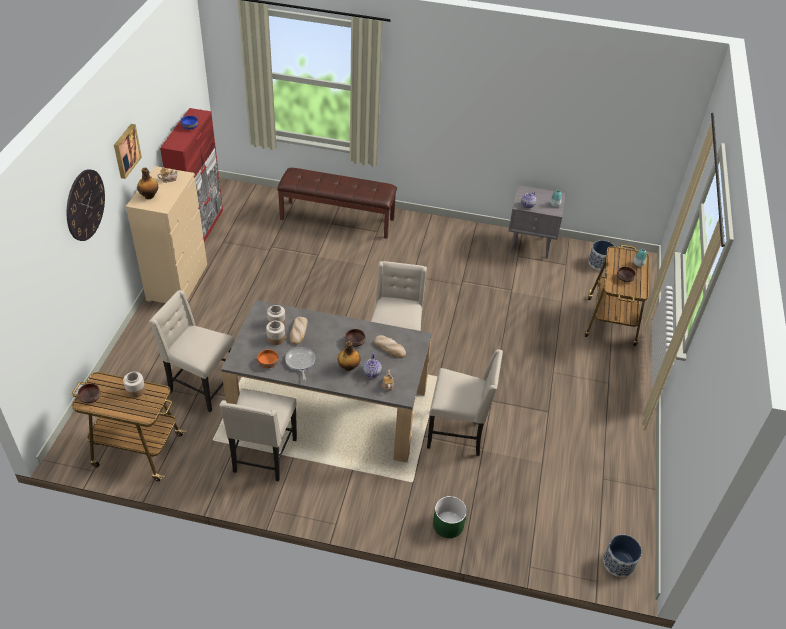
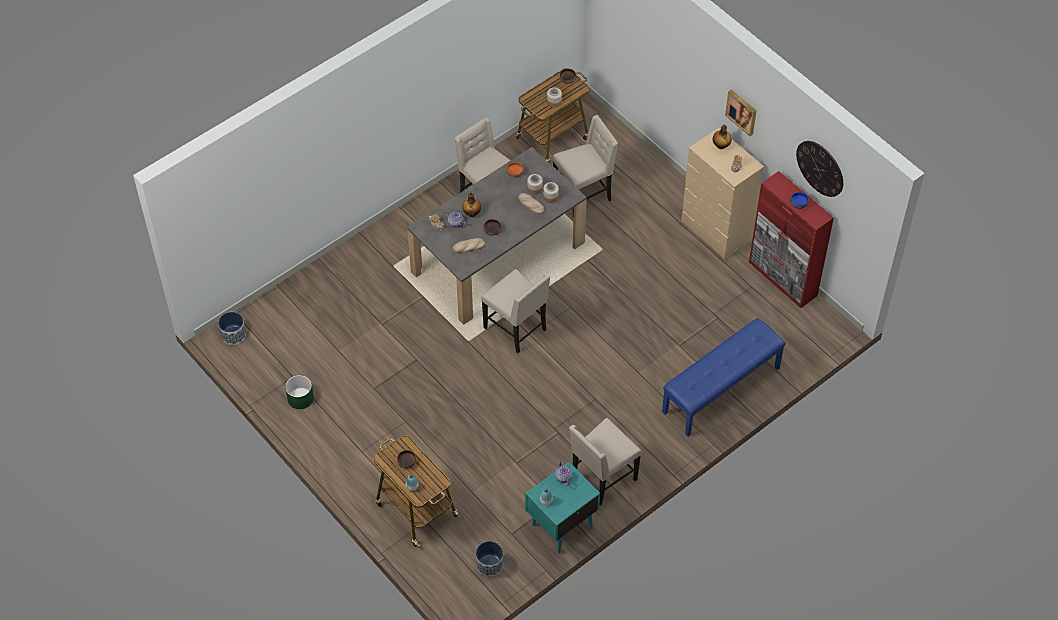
camera: 130 degrees right, 10 degrees up
wall clock [67,169,105,241] -> wall clock moved to [796,141,843,197]
brown bench [277,168,397,239] -> blue bench [662,318,786,436]
frying pan [285,347,315,380] -> none
beige chair [427,349,503,456] -> beige chair moved to [569,418,641,506]
green planter [433,496,467,538] -> green planter moved to [285,375,314,409]
grey nightstand [509,185,565,259] -> turquoise nightstand [525,462,600,553]

